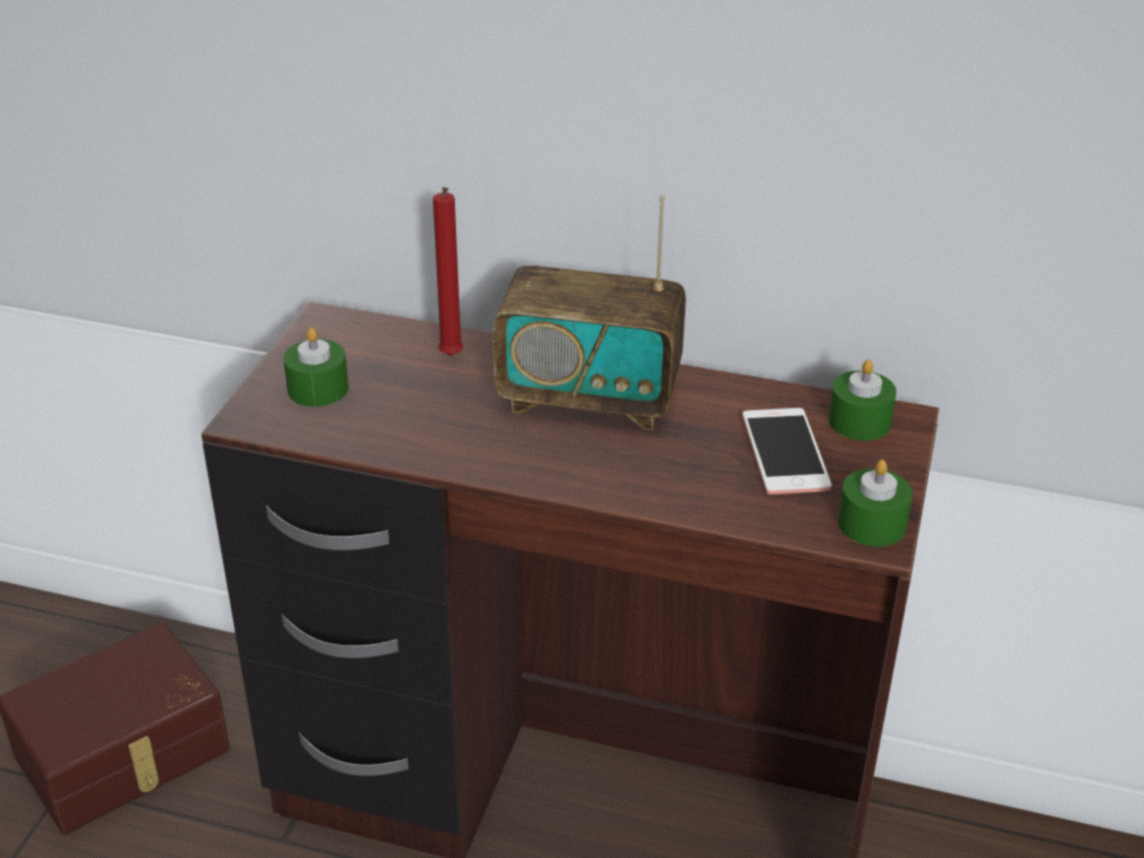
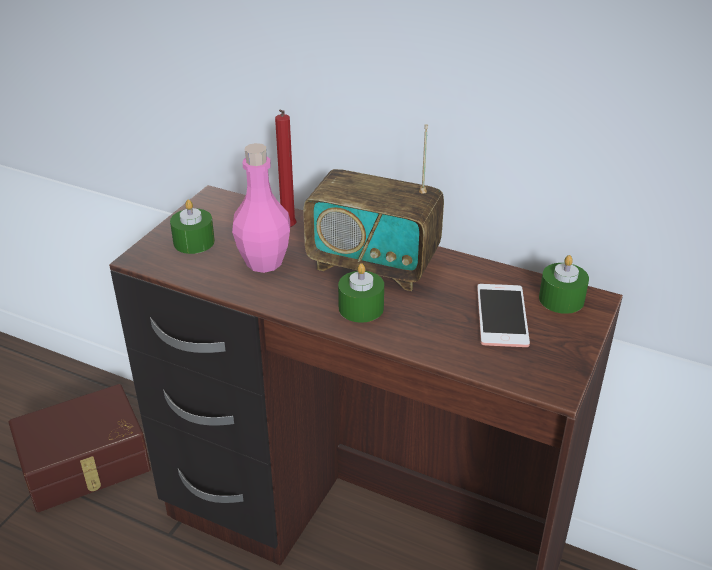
camera: 10 degrees right, 0 degrees up
green candle [838,459,913,547] -> green candle moved to [338,263,384,322]
none -> pink bottle [232,143,290,273]

